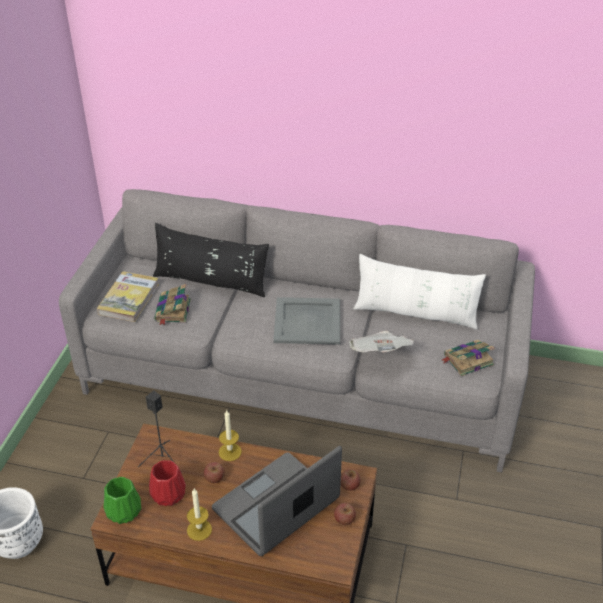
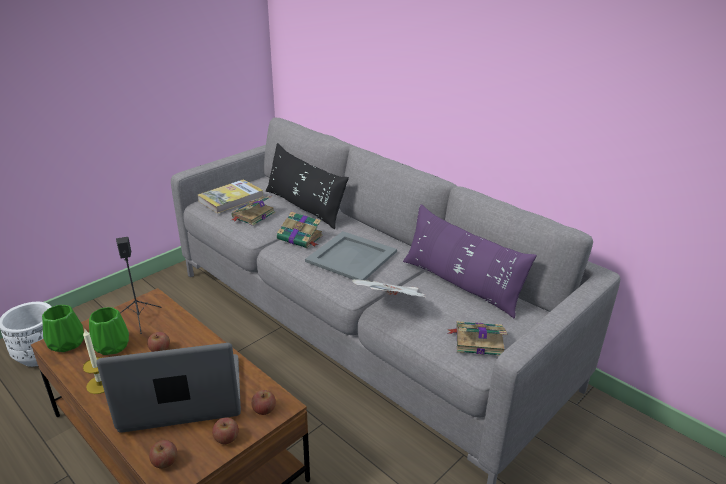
camera: 30 degrees right, 10 degrees down
red vase [149,460,186,506] -> green vase [89,307,129,355]
candle [219,410,242,461] -> none
white pillow [353,254,486,329] -> purple pillow [403,204,537,319]
none -> apple [149,440,177,469]
none -> book [277,211,323,248]

